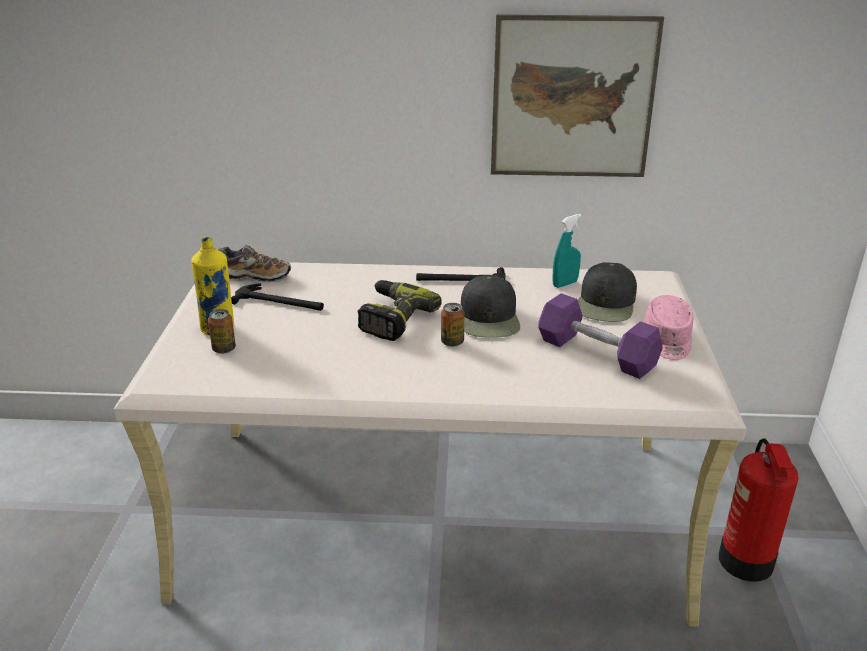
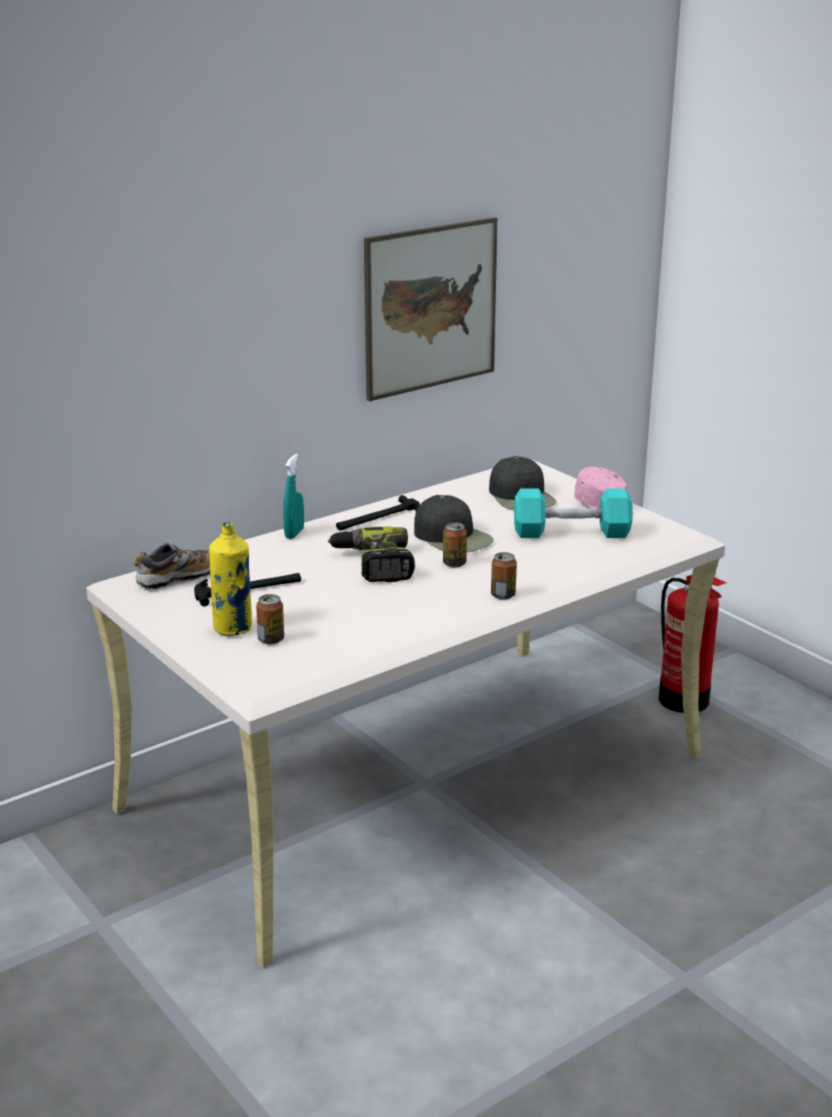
camera: 40 degrees left, 5 degrees down
purple dumbbell [538,293,663,379] -> turquoise dumbbell [514,488,633,538]
turquoise spray bottle [553,214,582,288] -> turquoise spray bottle moved to [283,454,304,539]
none -> can [491,552,517,600]

